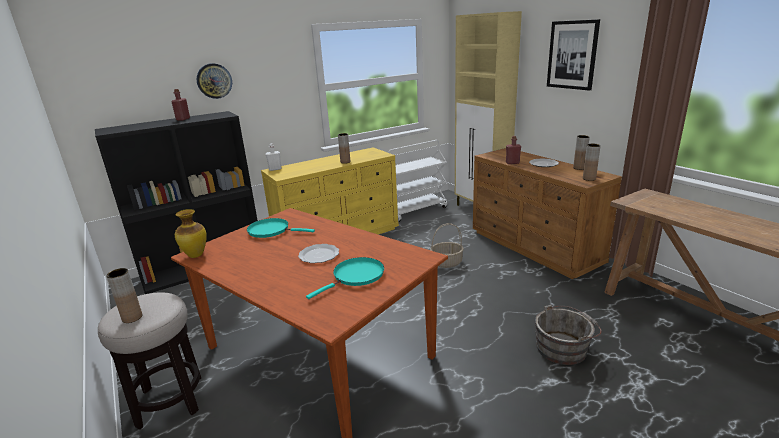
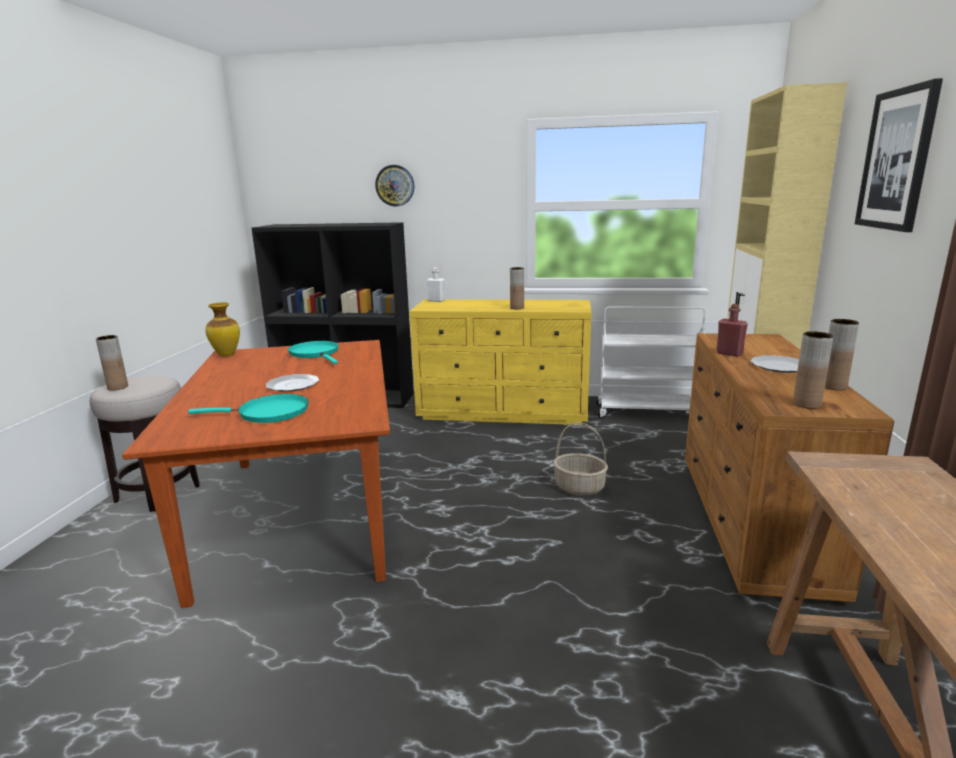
camera: 40 degrees right, 5 degrees down
red bottle [171,89,190,121] -> none
grey bucket [535,305,602,365] -> none

